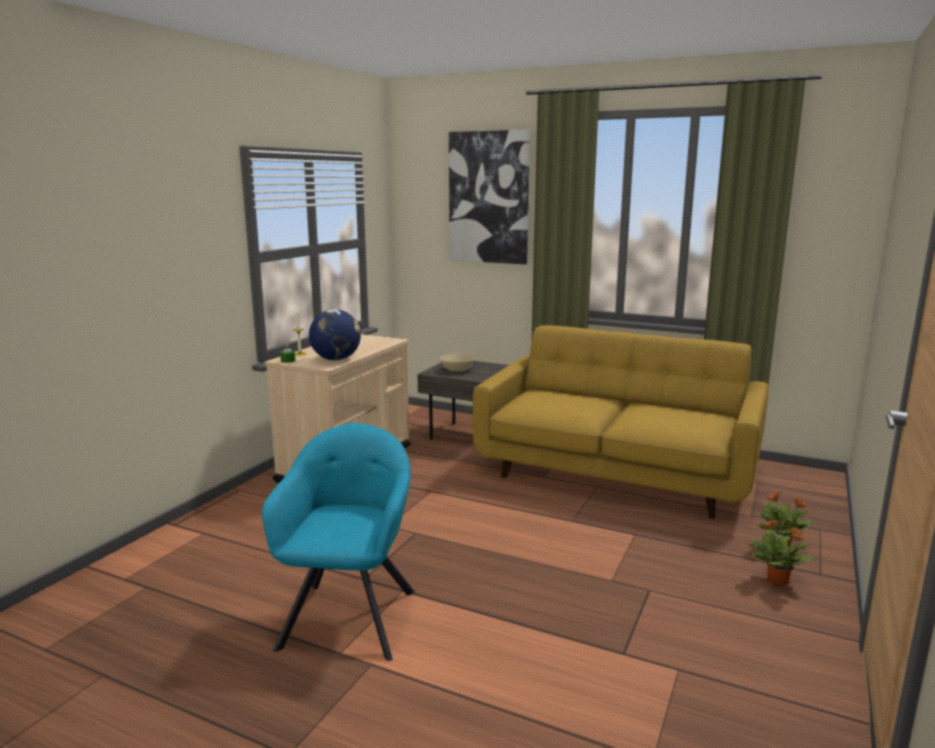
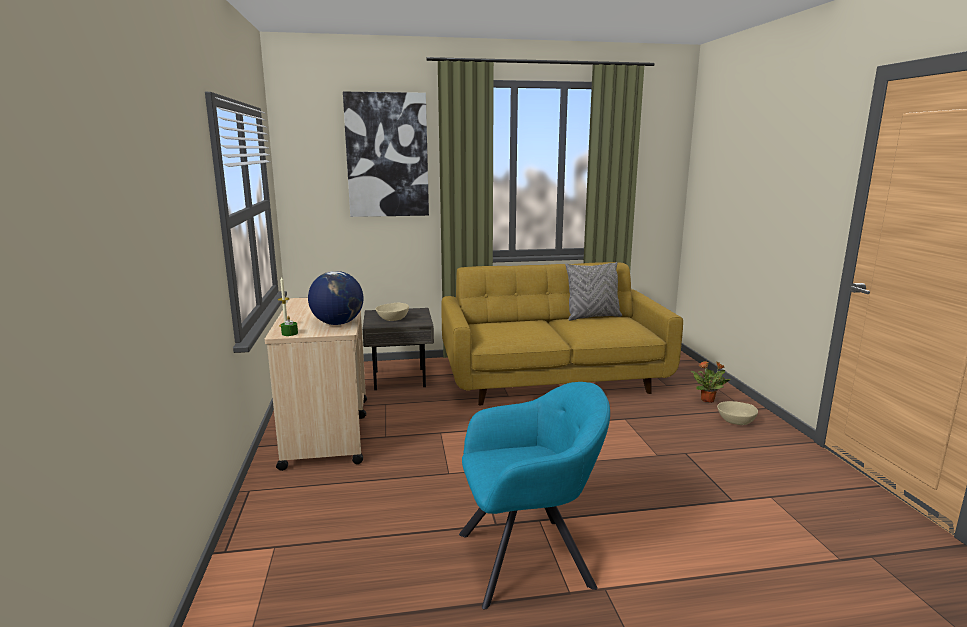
camera: 35 degrees left, 0 degrees up
turquoise armchair [262,423,415,661] -> turquoise armchair turned 105 degrees clockwise [459,382,610,610]
potted plant [751,520,814,586] -> beige bowl [717,401,758,425]
none -> grey pillow [565,262,622,321]

